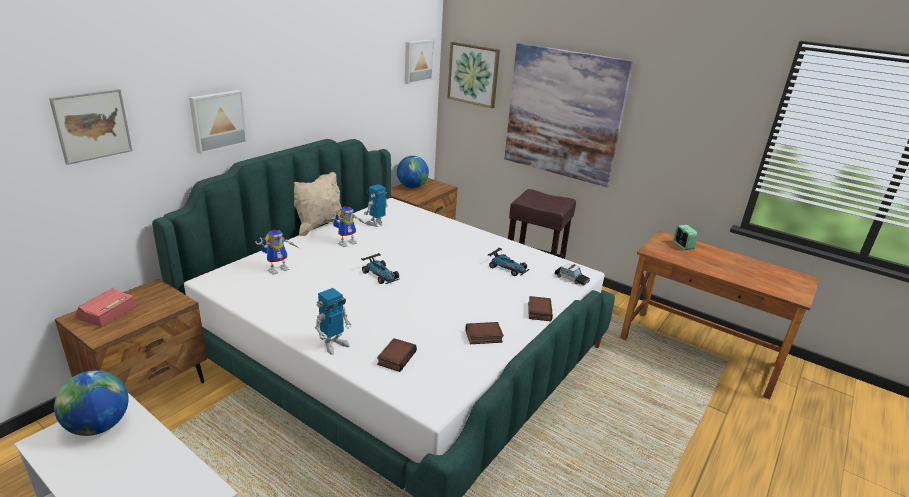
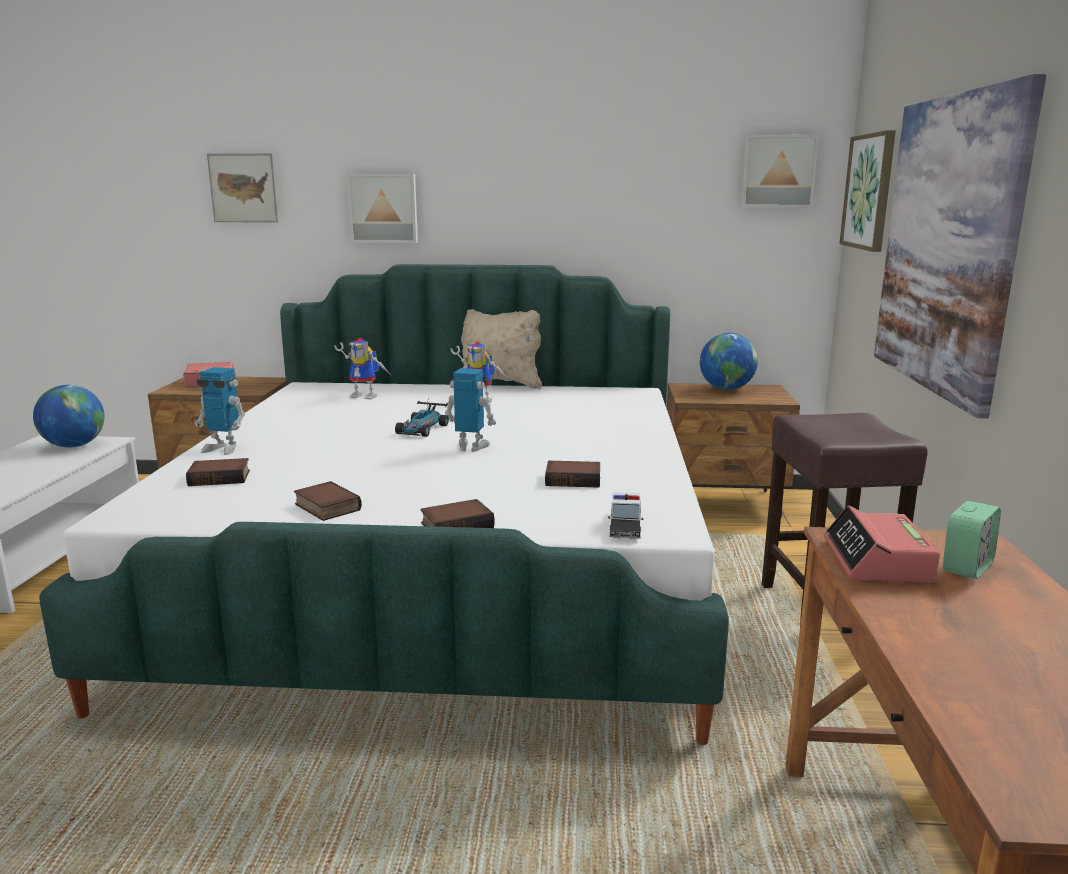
camera: 60 degrees right, 10 degrees down
toy robot [364,184,388,227] -> toy robot moved to [445,368,496,452]
toy car [488,248,529,276] -> book [545,461,600,488]
none -> alarm clock [824,506,940,583]

